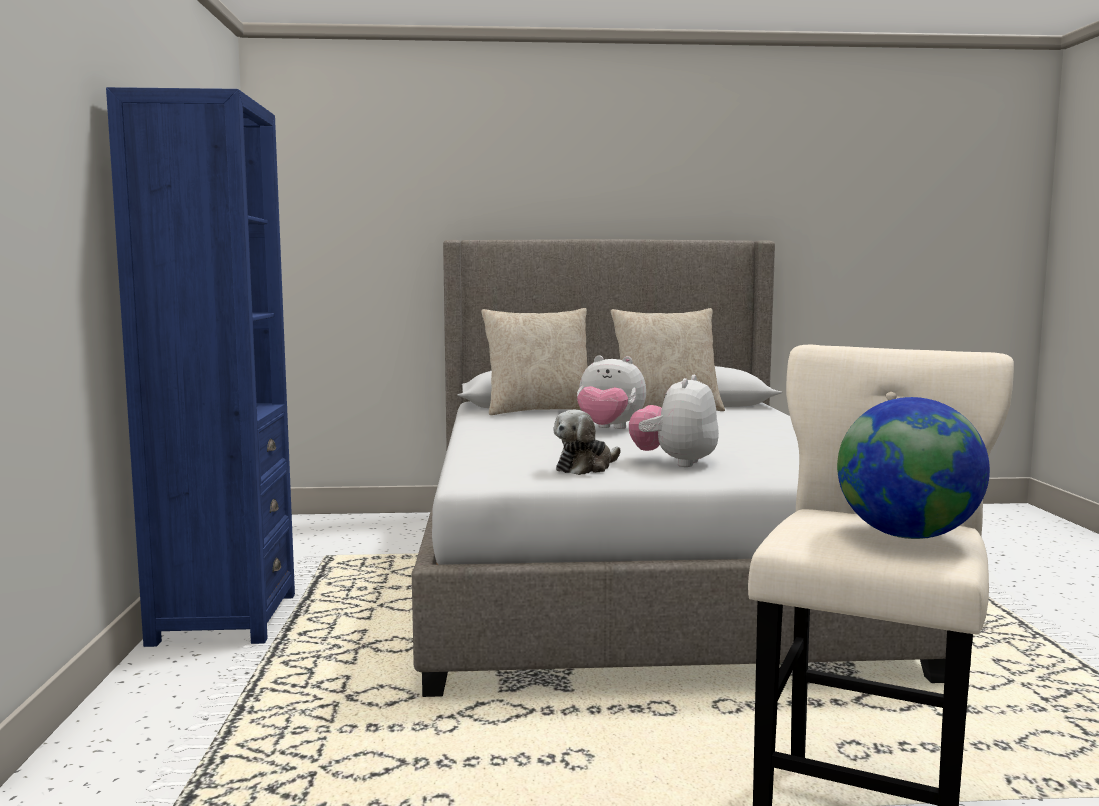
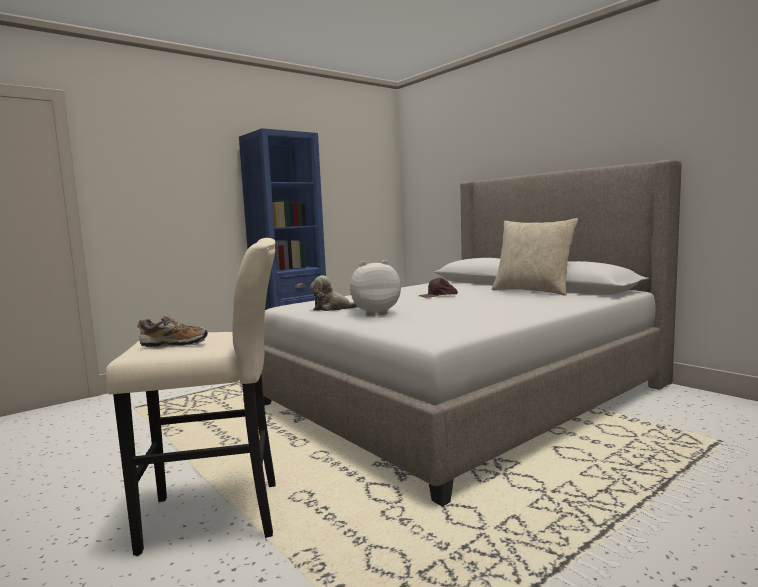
camera: 55 degrees right, 0 degrees up
beige pillow [481,308,588,415] -> none
plush toy [577,355,646,429] -> brown cap [419,277,458,298]
globe [837,397,990,539] -> shoe [137,314,208,348]

